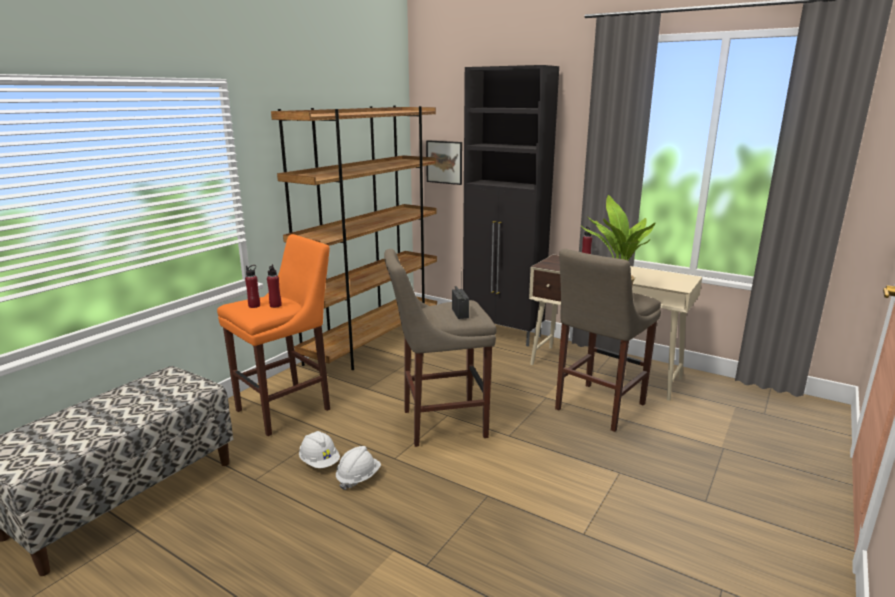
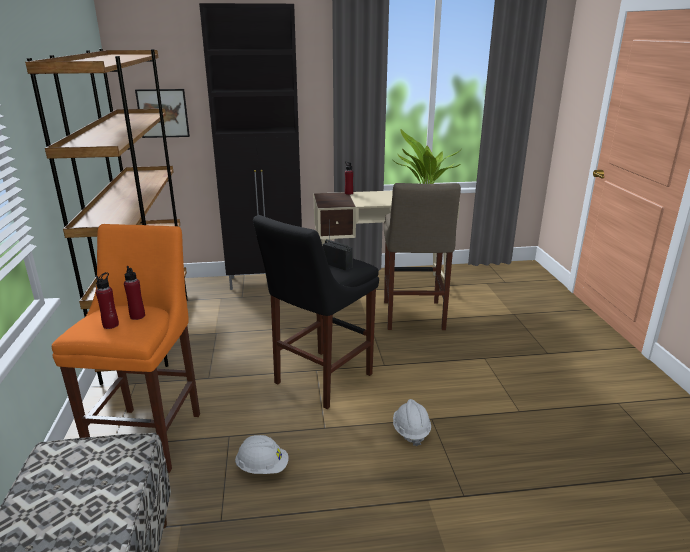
camera: 40 degrees left, 5 degrees up
white hard hat [336,446,381,490] -> white hard hat moved to [393,399,431,446]
beige stool [384,249,496,447] -> black stool [253,215,379,409]

